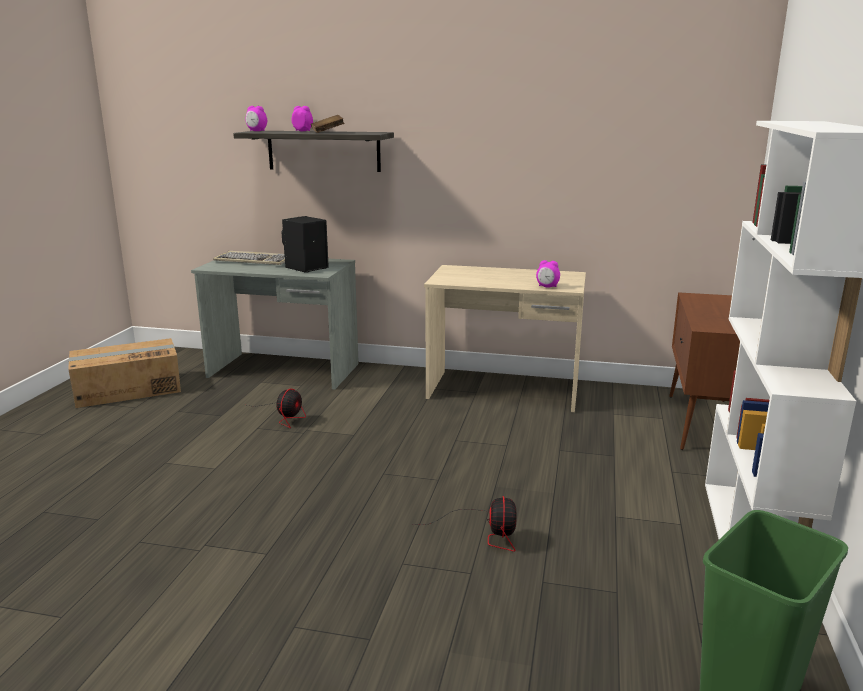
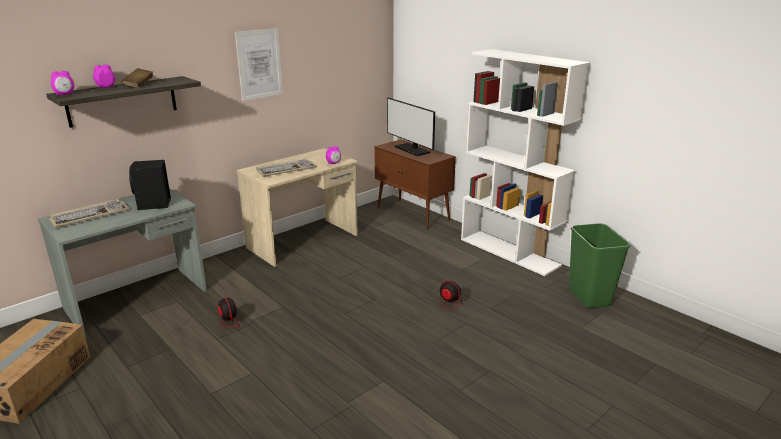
camera: 55 degrees left, 5 degrees up
none -> picture [235,28,283,101]
none -> keyboard [256,159,317,177]
none -> monitor [387,97,435,156]

